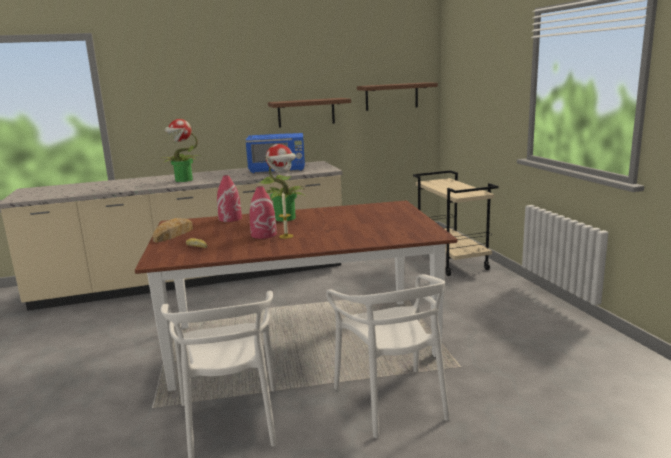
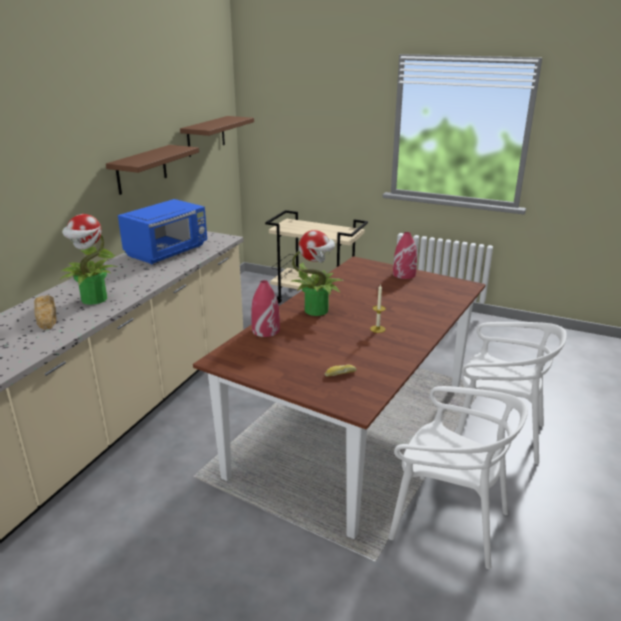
camera: 50 degrees left, 10 degrees up
bread [153,218,193,242] -> bread moved to [34,295,57,330]
red vase [249,186,277,239] -> red vase moved to [393,232,417,279]

